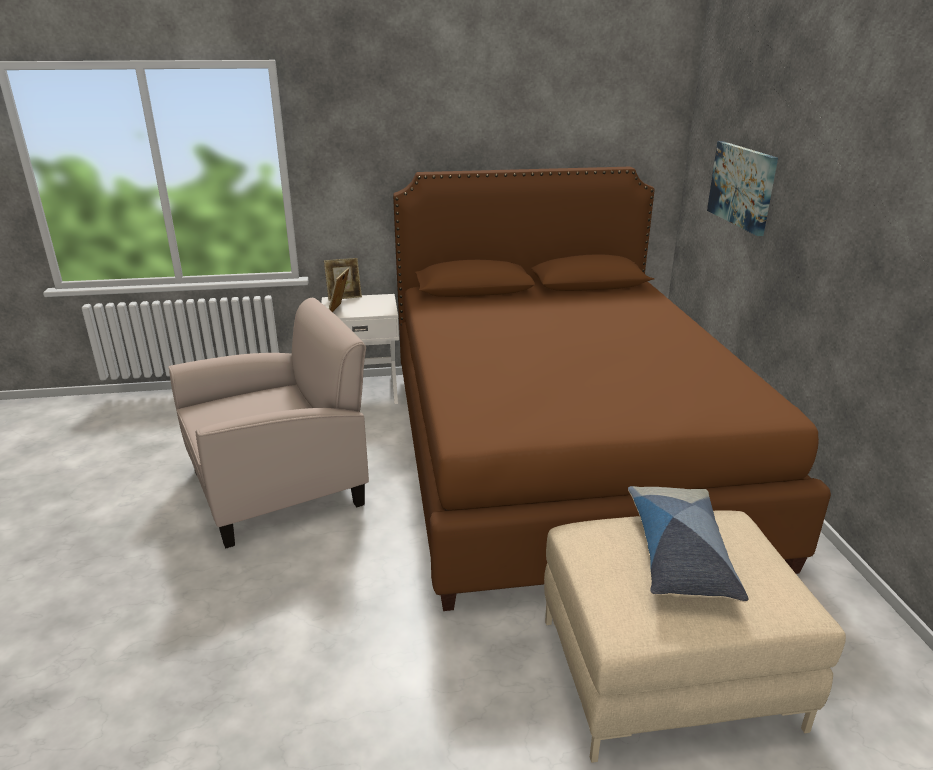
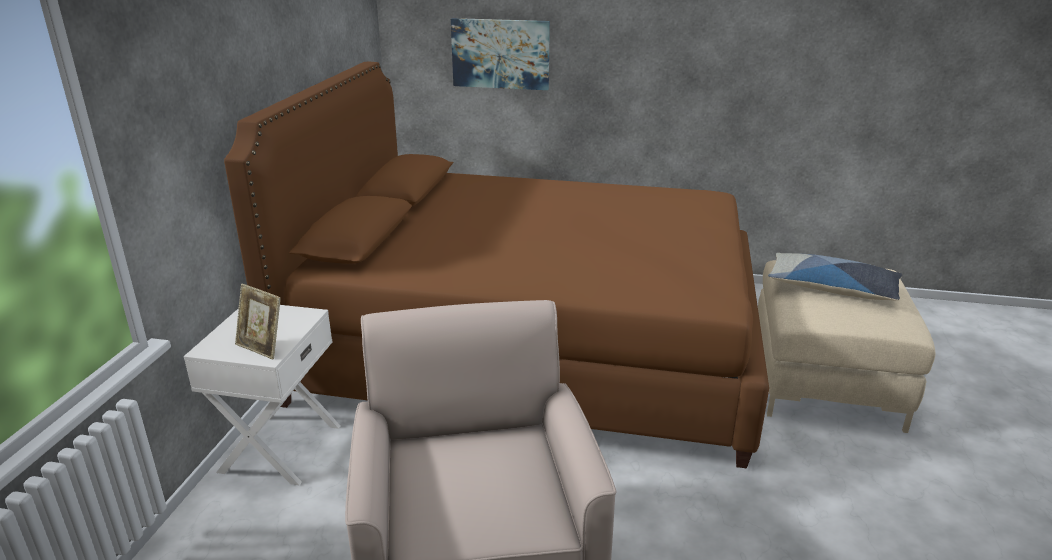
camera: 70 degrees left, 0 degrees up
picture frame [324,258,362,301] -> none

